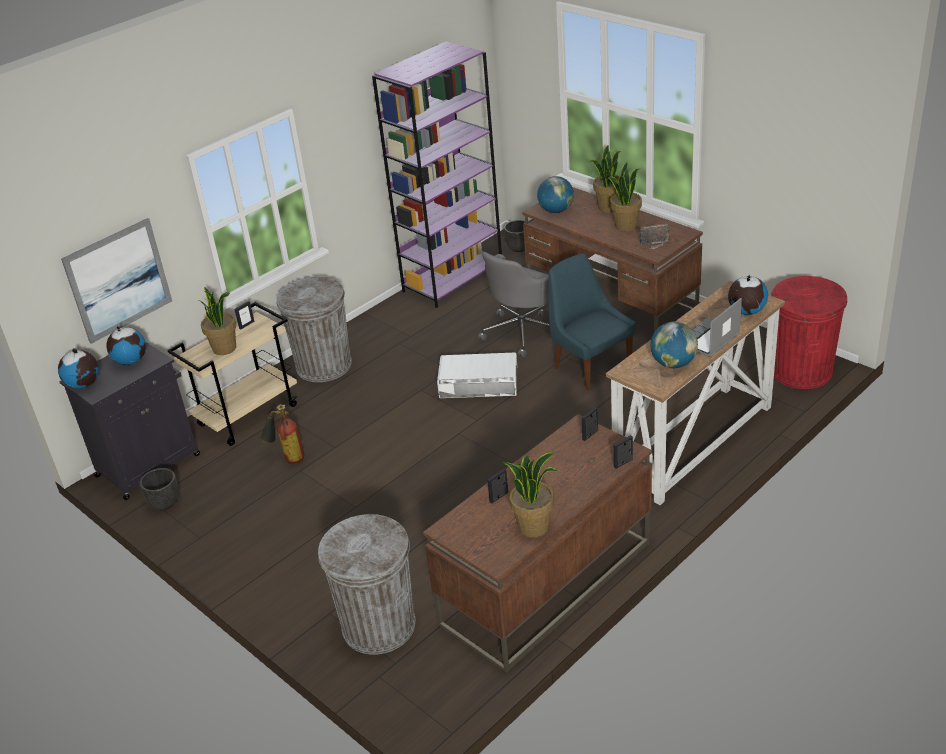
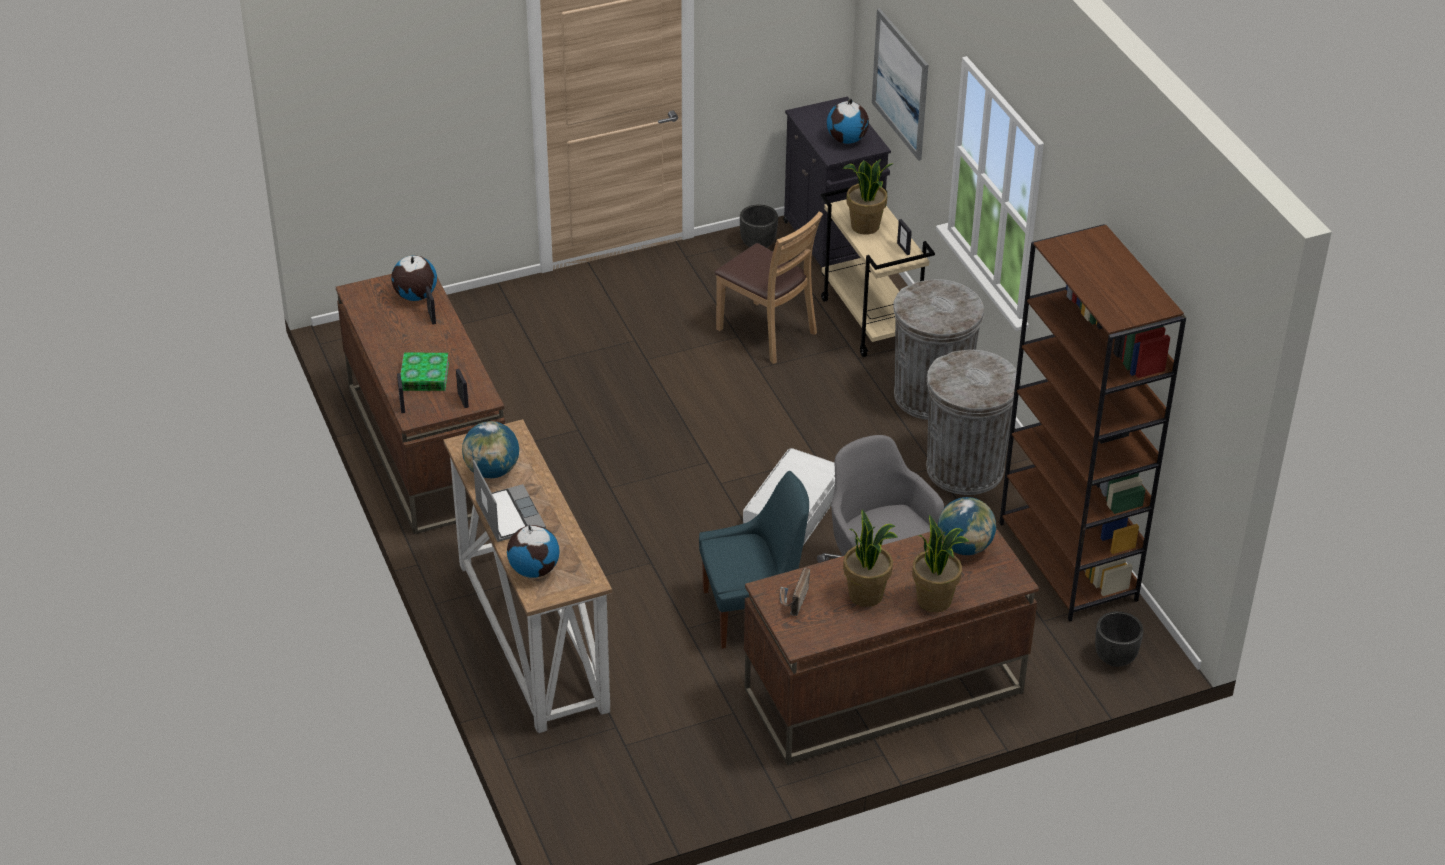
camera: 110 degrees right, 5 degrees up
globe [58,348,99,389] -> globe moved to [391,255,437,301]
fire extinguisher [261,404,304,464] -> brown chair [715,211,823,364]
grey trash can [318,514,415,655] -> grey trash can moved to [926,350,1021,495]
purple bookcase [372,41,502,308] -> brown bookcase [1000,224,1186,621]
potted plant [503,452,558,538] -> none
red trash can [771,276,847,389] -> none
none -> book [401,353,449,391]

